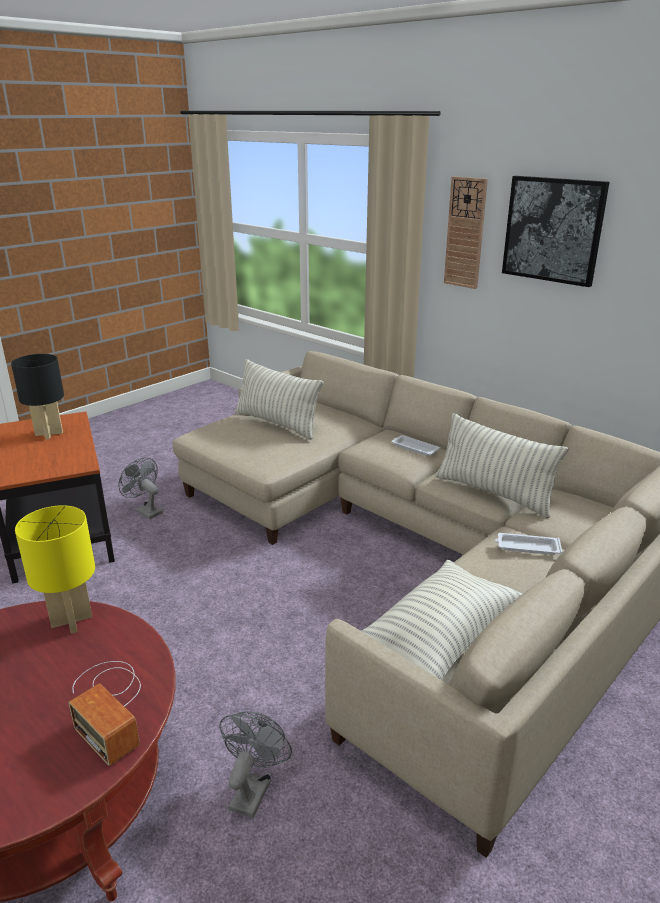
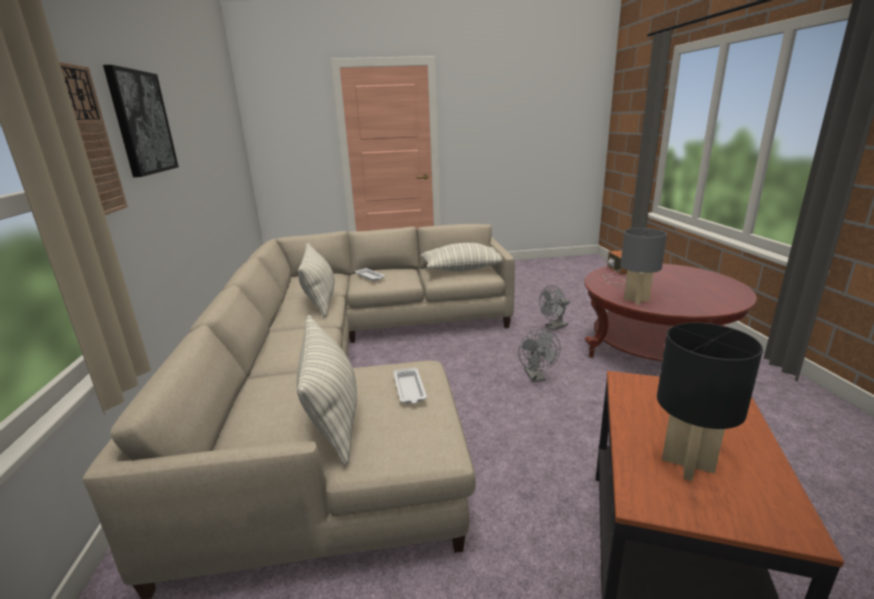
camera: 140 degrees left, 5 degrees down
yellow table lamp [15,505,95,634] -> grey table lamp [621,228,667,305]
grey fan [118,457,163,519] -> grey fan moved to [518,329,561,382]
white tray [392,435,441,456] -> white tray moved to [393,368,427,404]

